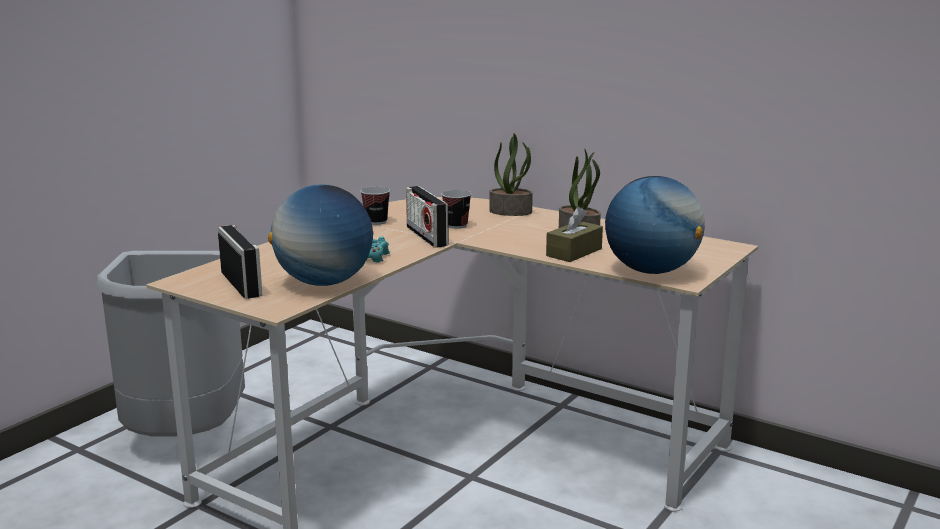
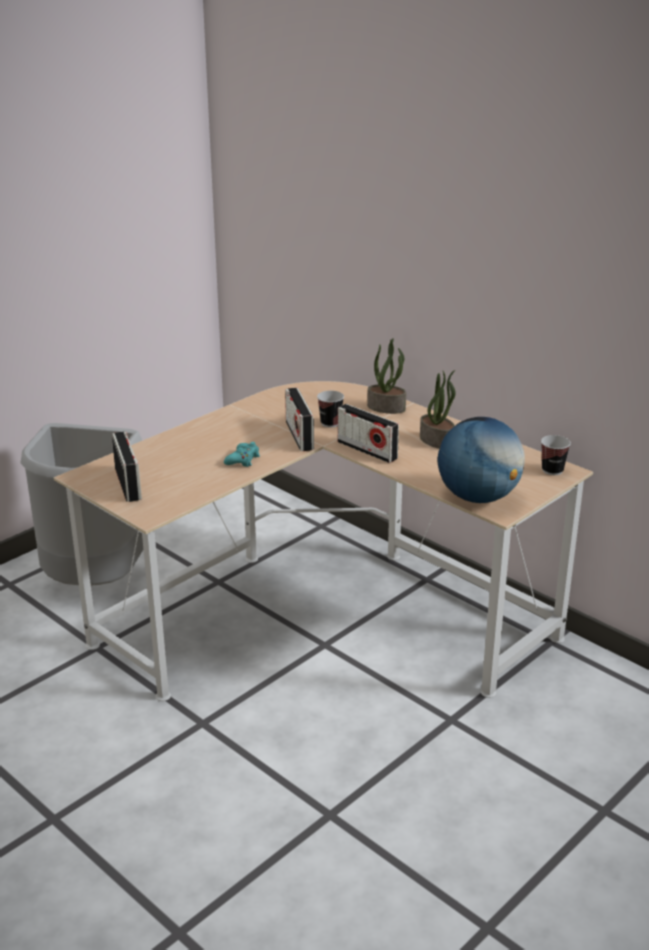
camera: 10 degrees right, 10 degrees up
globe [268,184,373,286] -> none
cup [361,187,390,225] -> cup moved to [541,435,571,475]
brown tissue box [546,207,603,262] -> none
none -> radio [338,404,399,463]

